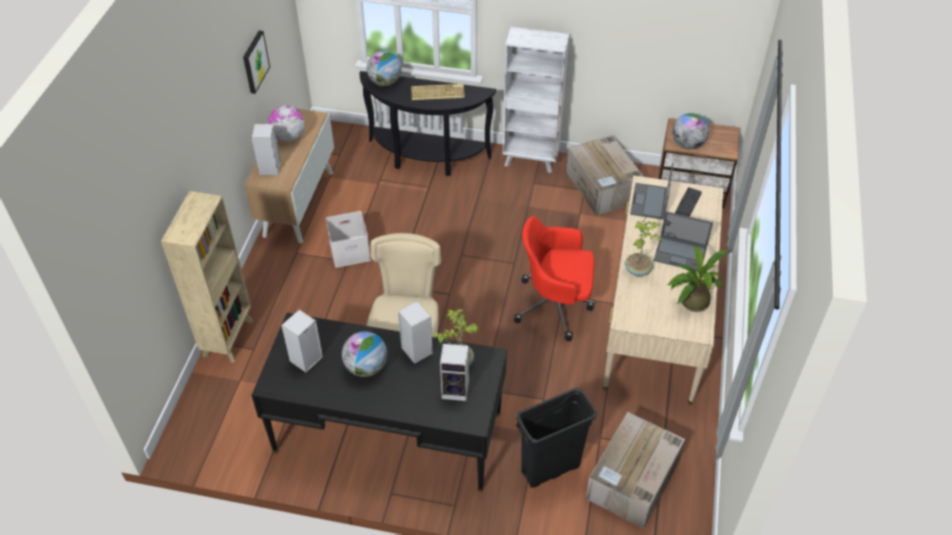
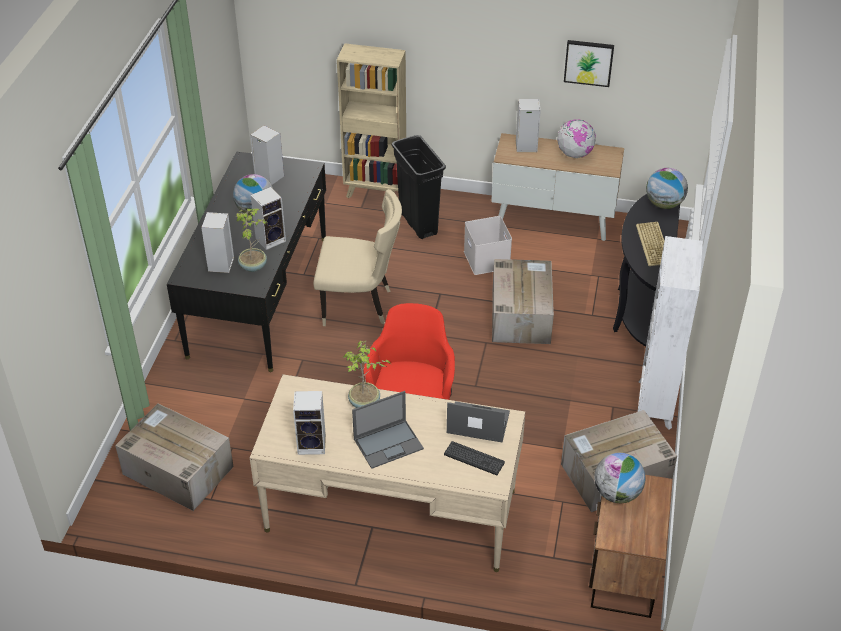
camera: 90 degrees right, 5 degrees down
black trash can [516,388,597,488] -> black trash can moved to [392,135,446,239]
laptop [653,211,713,272] -> laptop turned 135 degrees counterclockwise [352,391,424,469]
potted plant [667,245,729,312] -> speaker [293,391,326,455]
none -> cardboard box [492,259,554,344]

